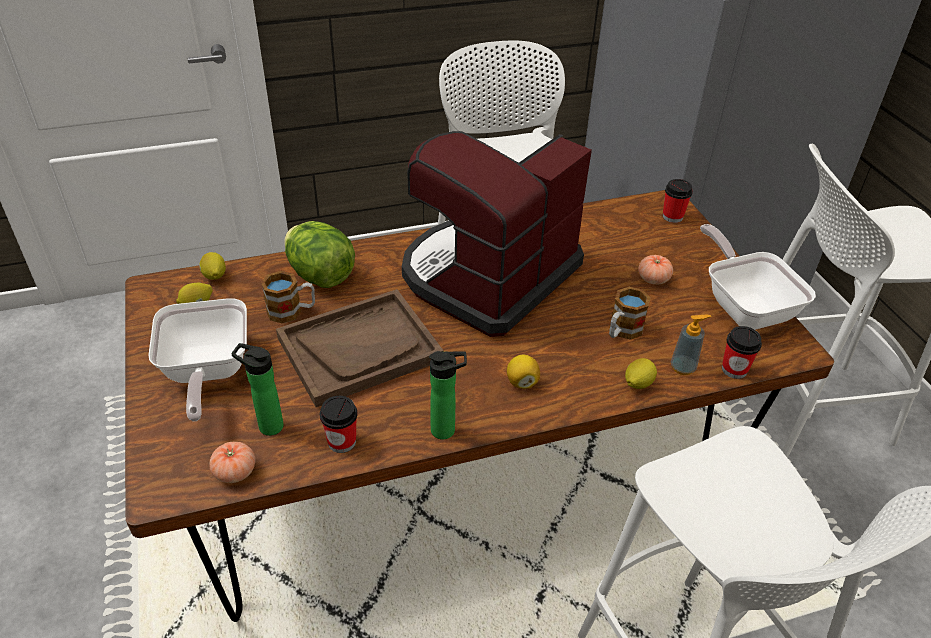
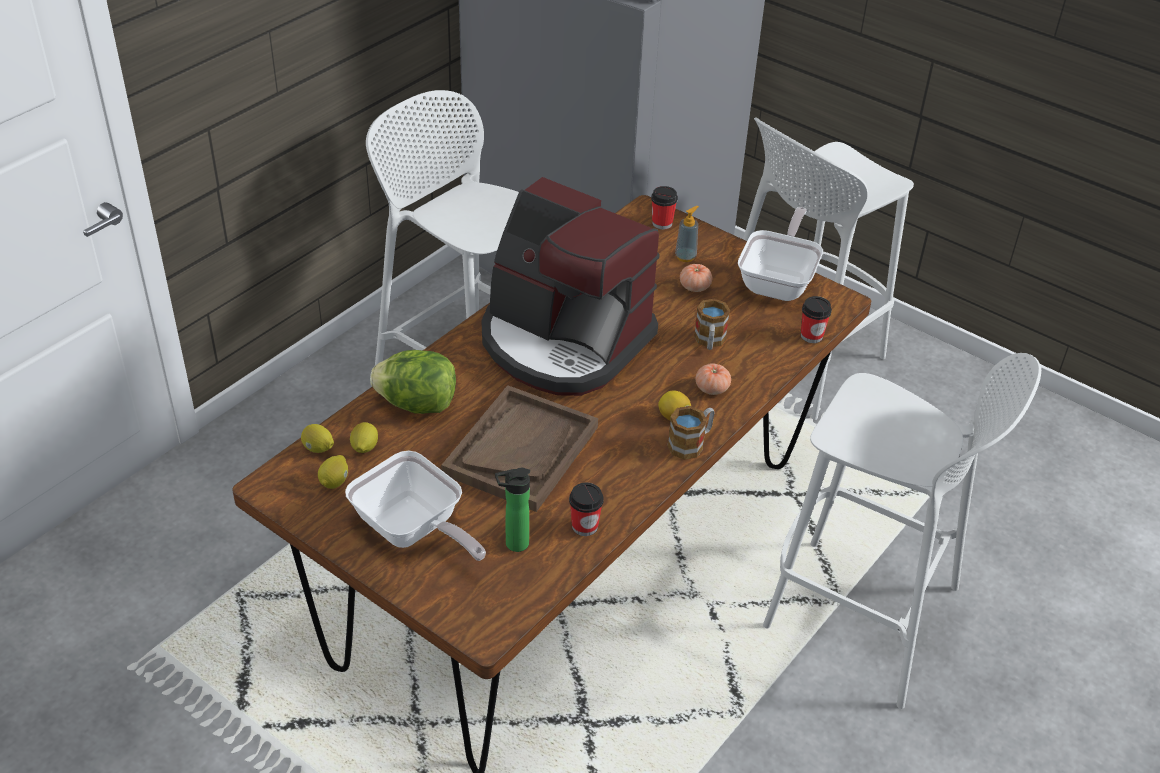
camera: 35 degrees left, 0 degrees up
tomato [209,442,255,483] -> tomato moved to [696,363,731,395]
mug [261,271,315,323] -> mug moved to [667,406,715,460]
coffee machine [402,131,592,337] -> coffee machine turned 60 degrees counterclockwise [482,177,660,396]
bottle [429,351,467,440] -> none
lemon [625,358,657,389] -> lemon moved to [350,422,378,453]
soap dispenser [671,315,711,375] -> soap dispenser moved to [675,206,699,262]
frying pan [700,224,816,330] -> frying pan turned 75 degrees clockwise [738,207,823,301]

